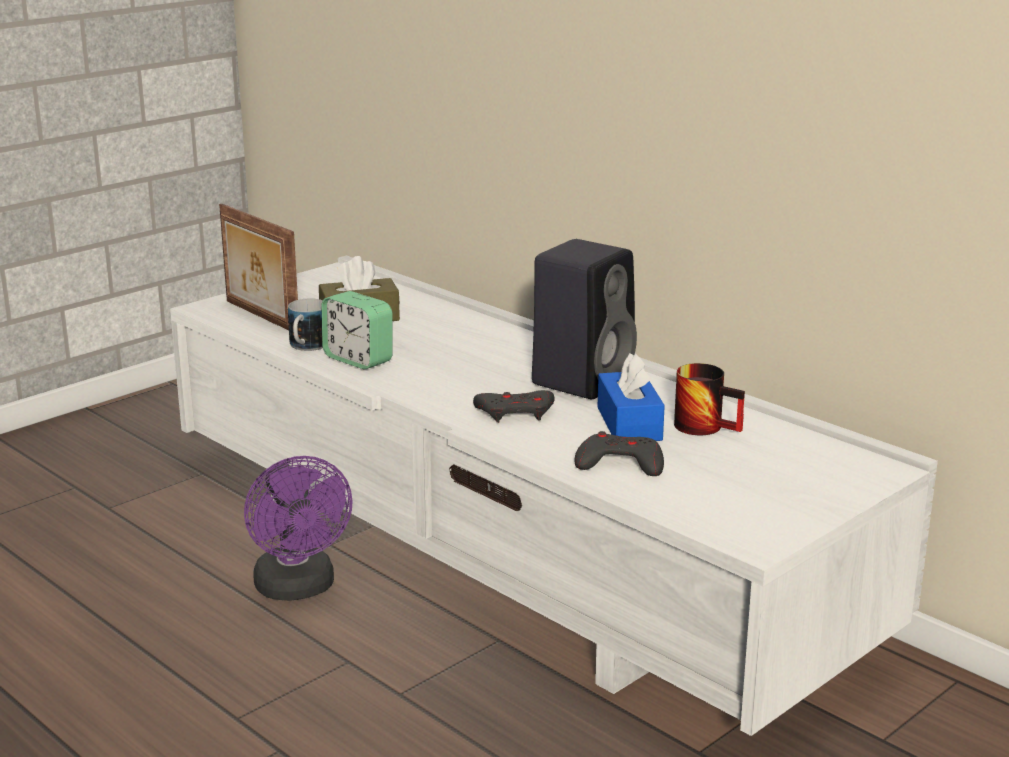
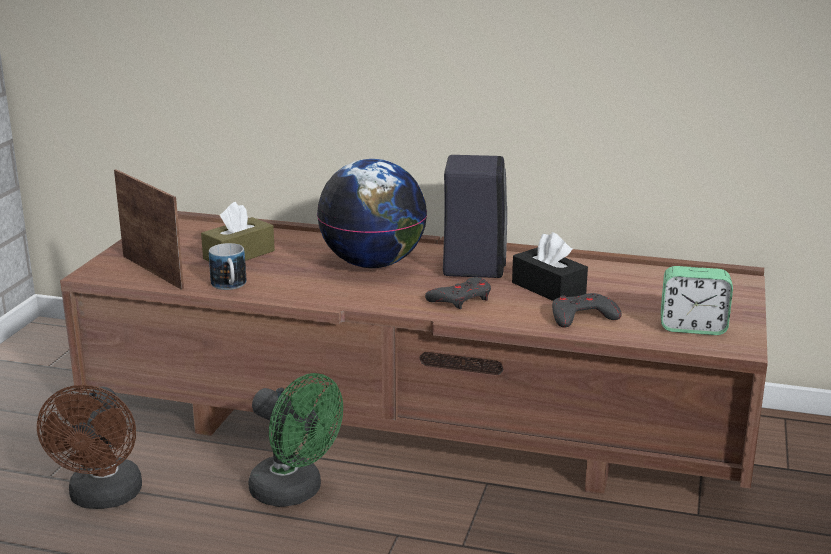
camera: 30 degrees left, 0 degrees up
white tv stand [170,255,938,736] -> brown tv stand [60,211,768,495]
picture frame [219,204,298,330] -> picture frame turned 150 degrees counterclockwise [114,169,184,290]
purple fan [244,456,353,601] -> green fan [248,373,343,507]
alarm clock [322,291,393,369] -> alarm clock moved to [661,266,733,335]
blue tissue box [598,353,665,441] -> black tissue box [512,232,588,301]
mug [674,363,745,435] -> none
none -> brown fan [37,385,142,509]
none -> globe [317,159,427,268]

